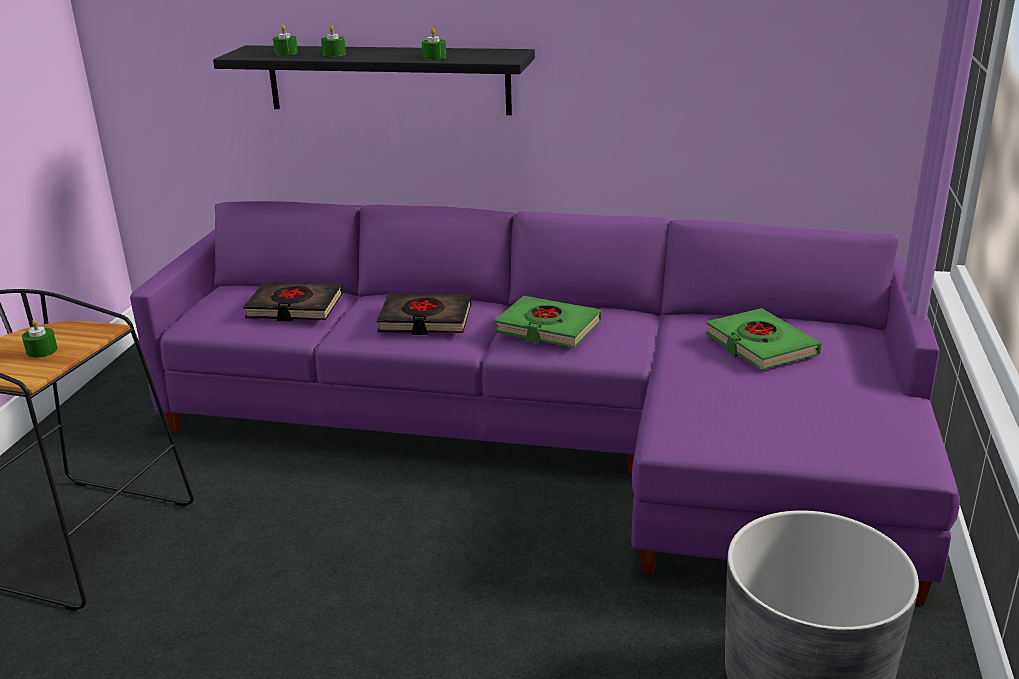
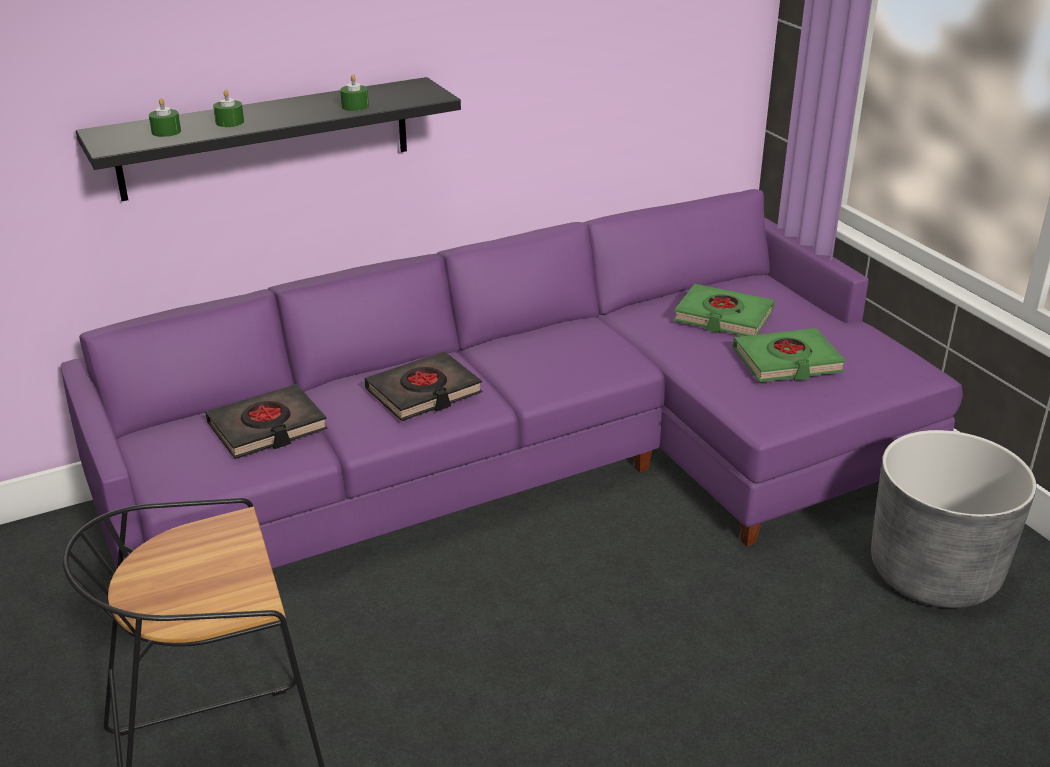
camera: 40 degrees left, 5 degrees up
green candle [22,319,58,358] -> none
green book [494,296,602,348] -> green book moved to [733,328,846,382]

